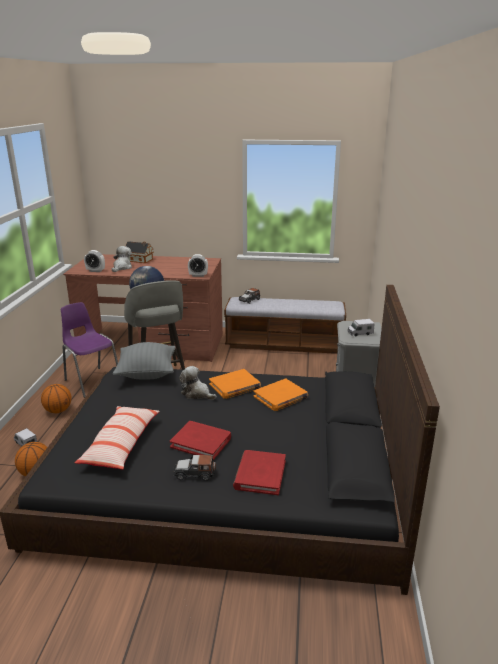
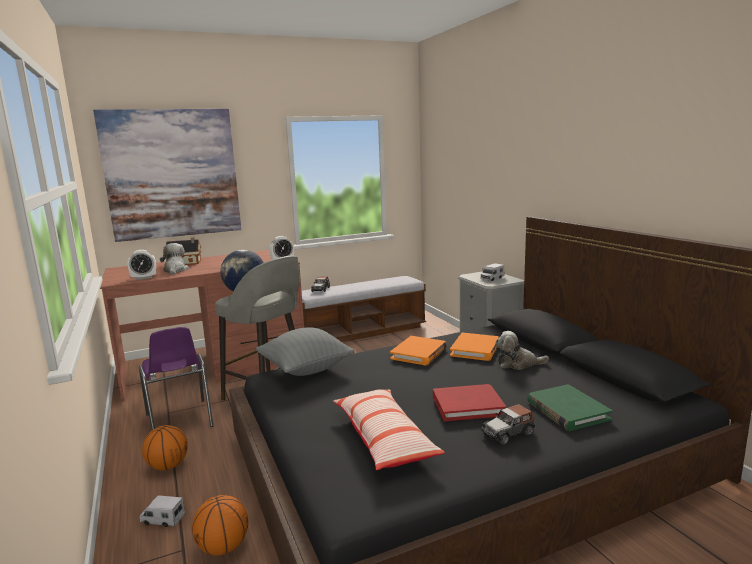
camera: 30 degrees left, 10 degrees down
purple chair [61,302,118,398] -> purple chair turned 135 degrees counterclockwise [139,327,213,430]
plush toy [179,366,217,400] -> plush toy moved to [495,331,549,370]
red book [233,450,286,495] -> green book [527,384,613,431]
none -> picture [93,109,241,242]

